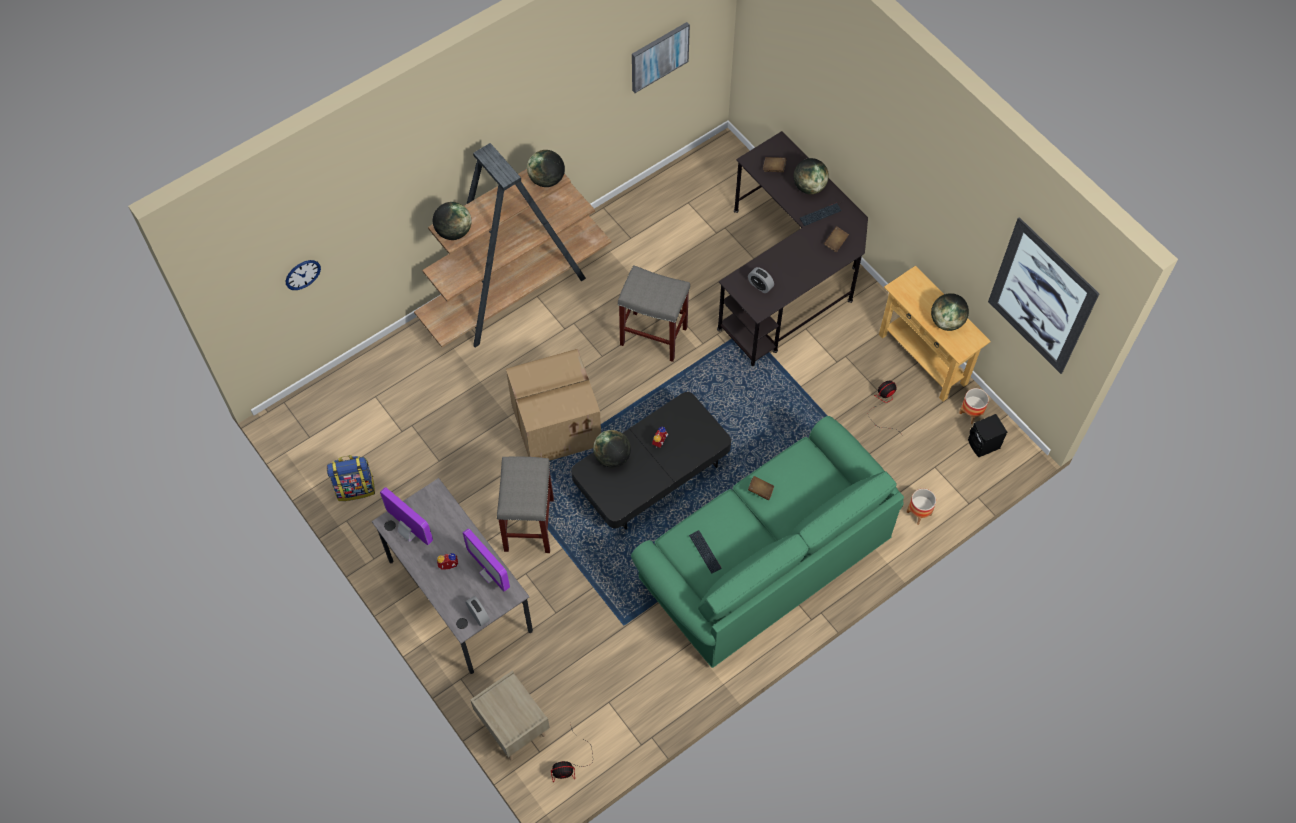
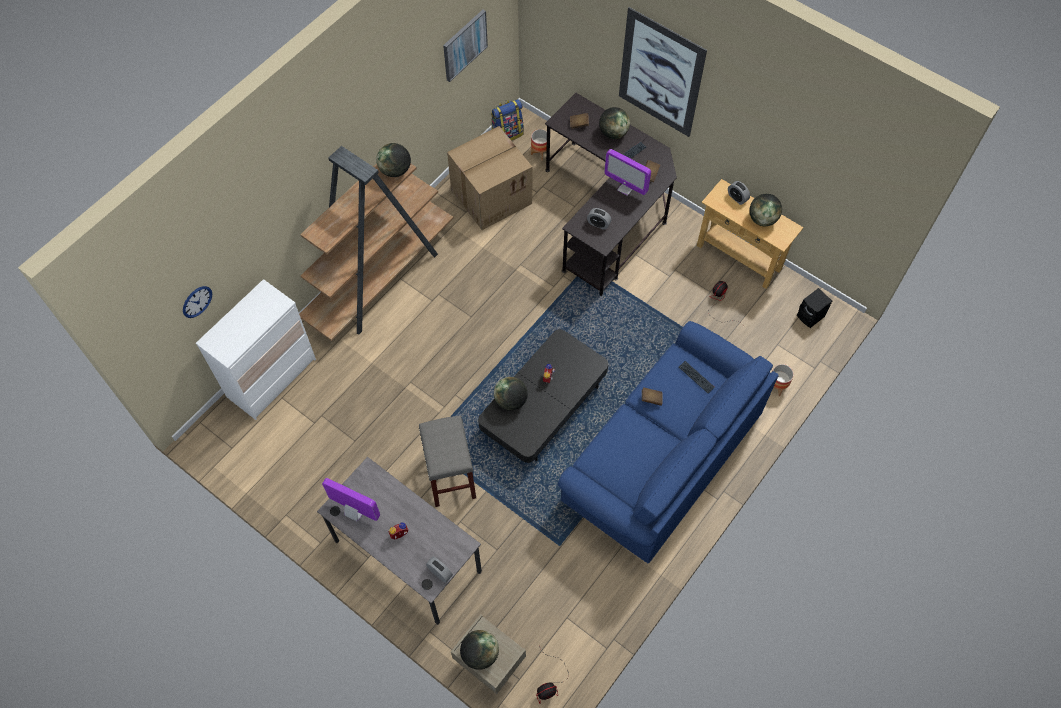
camera: 15 degrees left, 0 degrees up
backpack [327,455,375,501] -> backpack moved to [491,99,524,141]
globe [433,202,472,240] -> globe moved to [460,630,499,670]
monitor [463,528,510,592] -> monitor moved to [604,149,651,196]
cardboard box [506,349,601,461] -> cardboard box moved to [447,126,532,230]
grey stool [618,265,690,362] -> none
green sofa [631,416,904,668] -> blue sofa [558,321,779,563]
keyboard [689,530,721,574] -> keyboard moved to [679,361,715,393]
planter [959,388,989,424] -> planter moved to [531,129,547,161]
picture [988,217,1100,374] -> picture moved to [619,7,707,137]
none -> white dresser [196,279,316,420]
none -> alarm clock [728,181,750,205]

